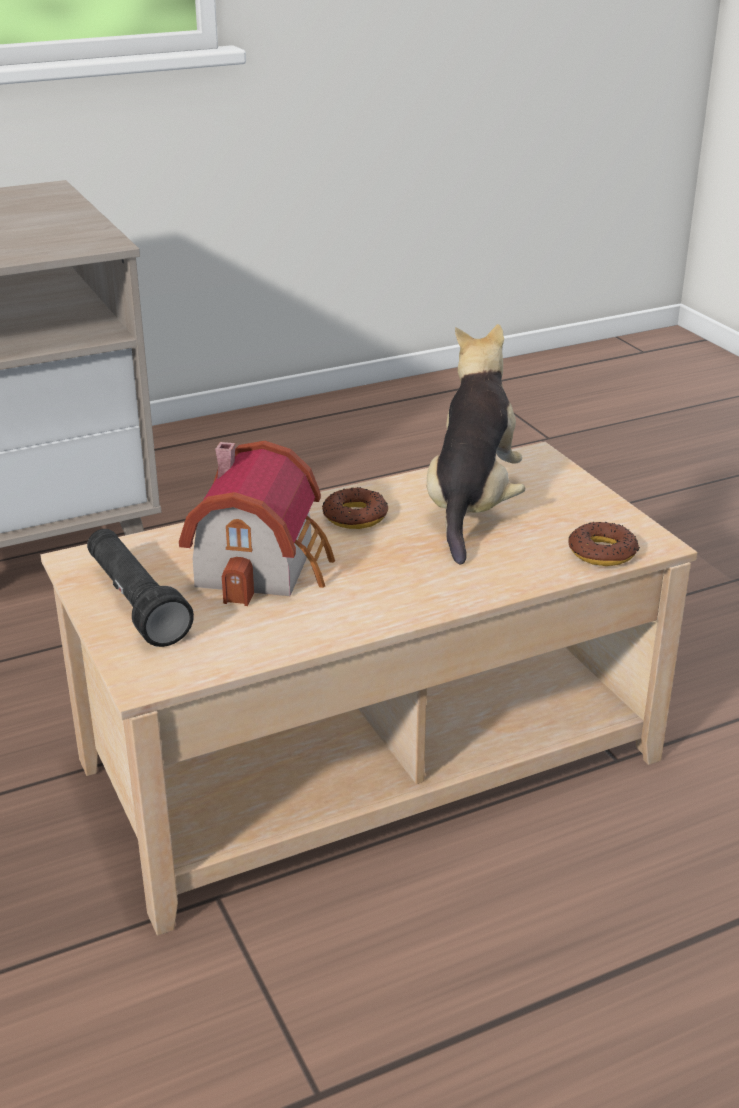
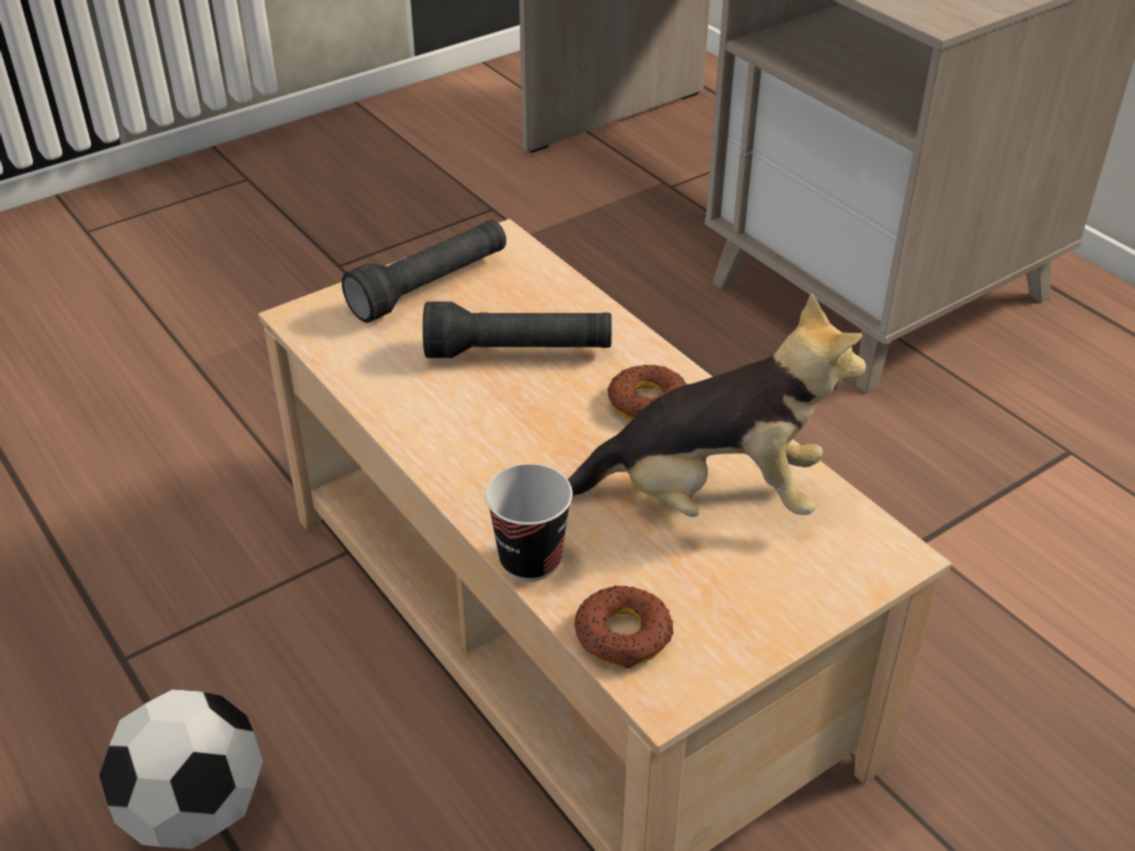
camera: 80 degrees right, 10 degrees up
toy house [179,441,335,606] -> black flashlight [423,302,612,358]
none -> football [99,689,263,849]
none -> cup [485,464,573,582]

